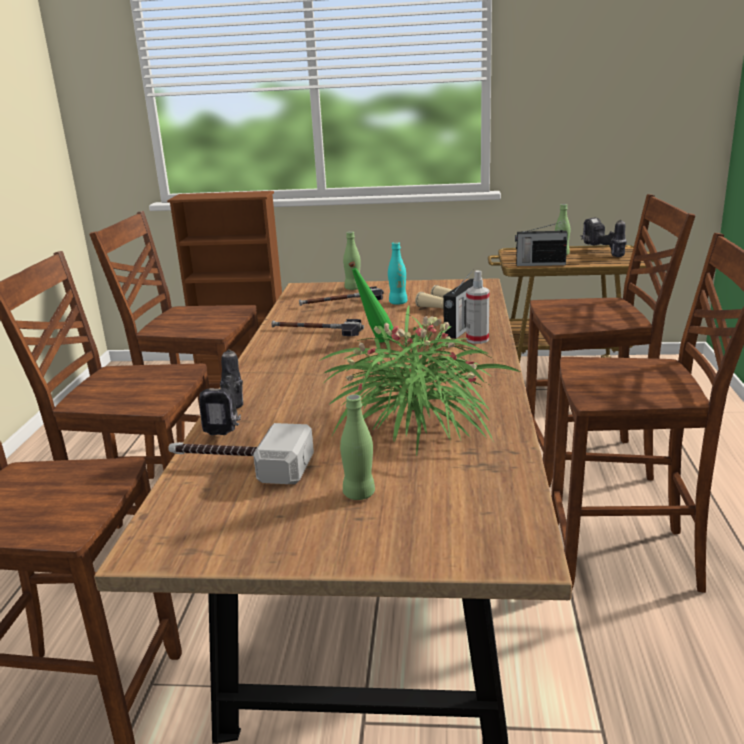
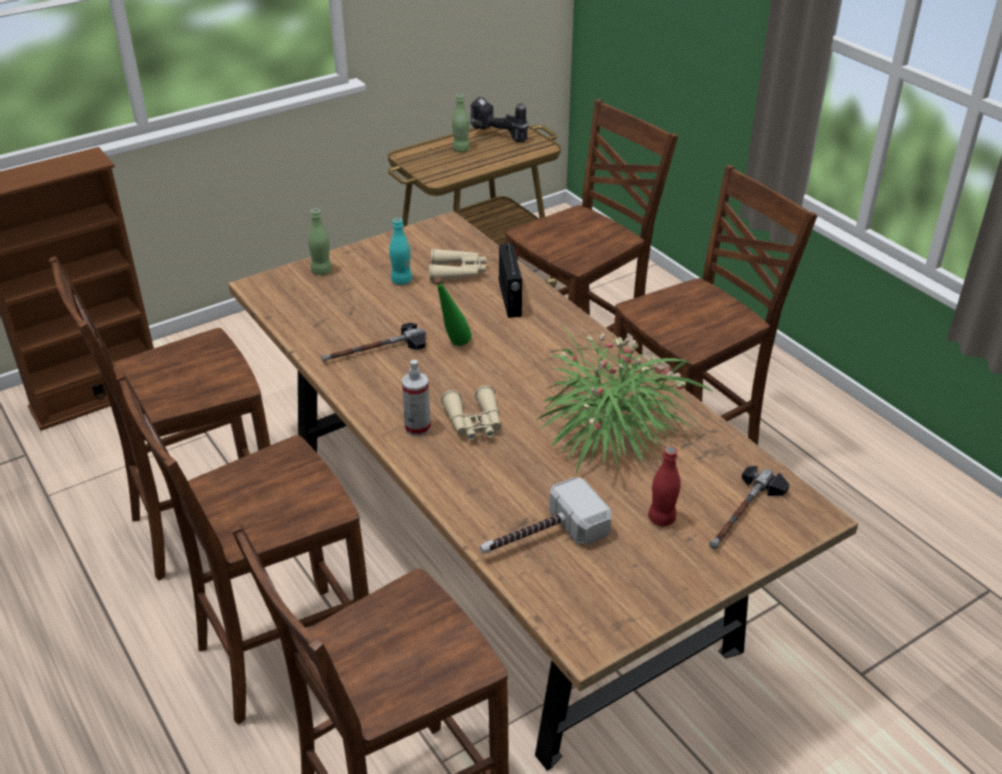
camera: 40 degrees left, 15 degrees up
power drill [199,349,243,435] -> none
hammer [299,286,384,306] -> hammer moved to [709,466,790,549]
green bottle [340,394,375,500] -> red bottle [648,446,681,526]
spray bottle [466,271,489,344] -> spray bottle moved to [402,360,431,436]
radio [515,222,567,266] -> none
none -> beige binoculars [441,385,501,440]

